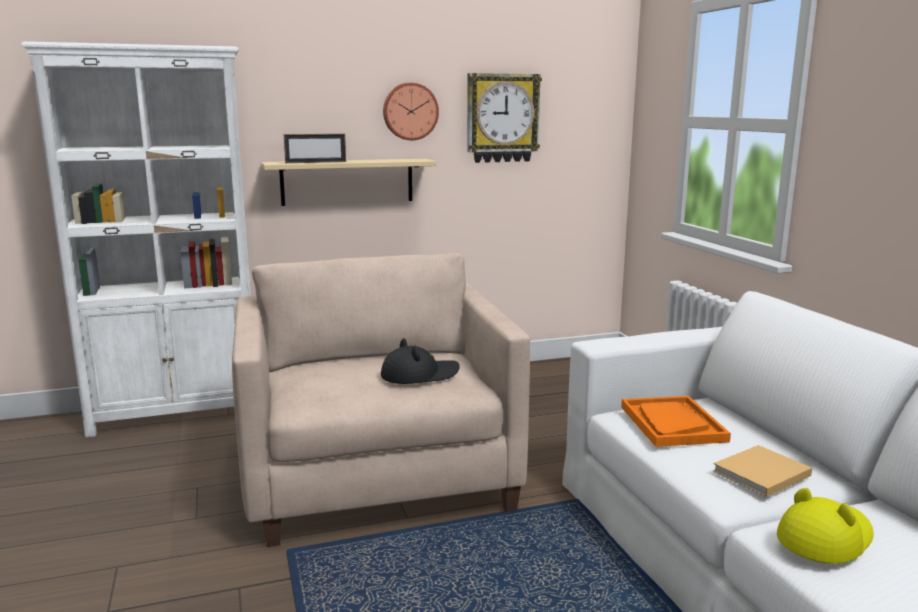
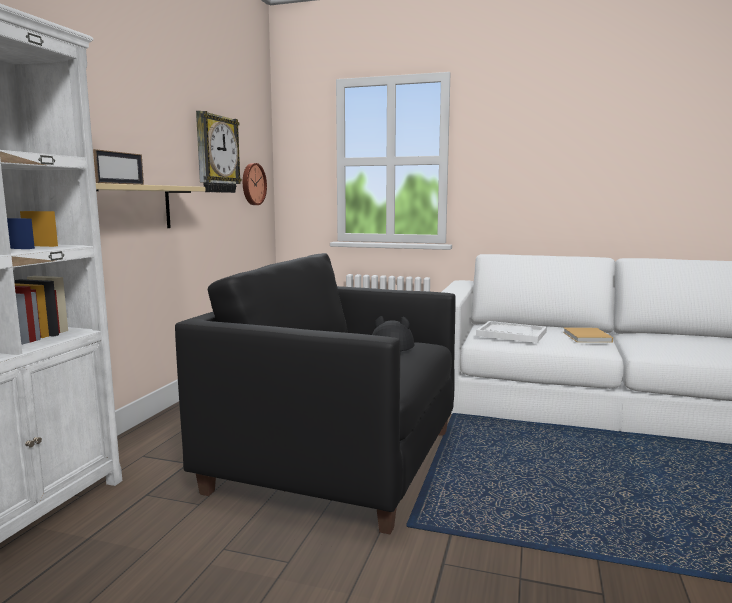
camera: 55 degrees left, 5 degrees down
beige armchair [232,253,530,547] -> black armchair [175,253,456,535]
wall clock [383,83,439,140] -> wall clock moved to [243,163,267,205]
orange tray [621,396,731,447] -> white tray [476,321,547,343]
yellow hat [777,488,874,564] -> none

